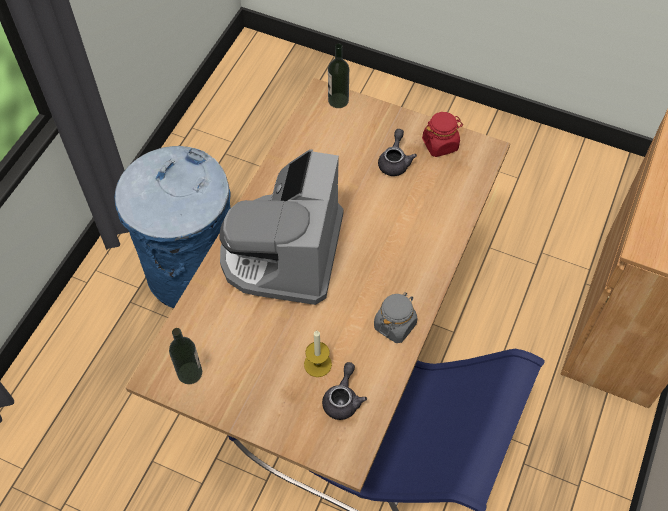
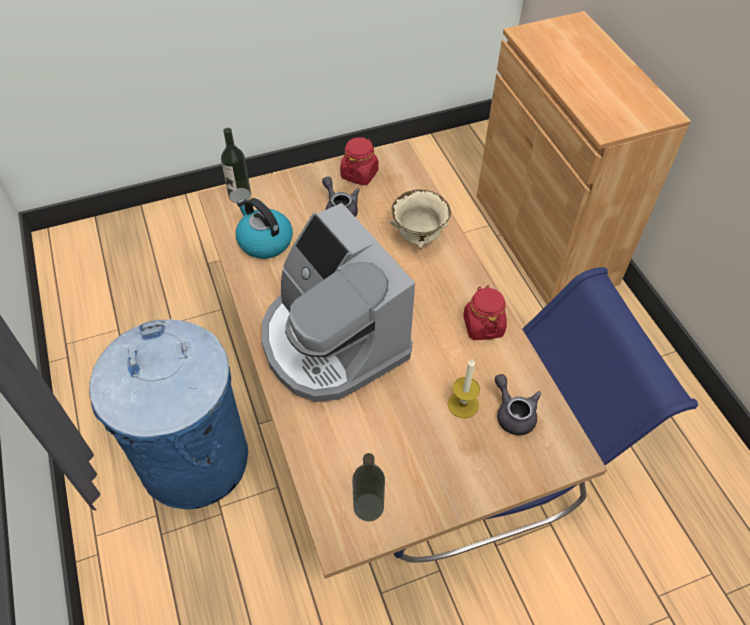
camera: 45 degrees left, 5 degrees down
grey jar [374,292,417,343] -> red jar [463,286,507,340]
none -> kettle [236,198,293,259]
none -> beige bowl [390,190,451,249]

